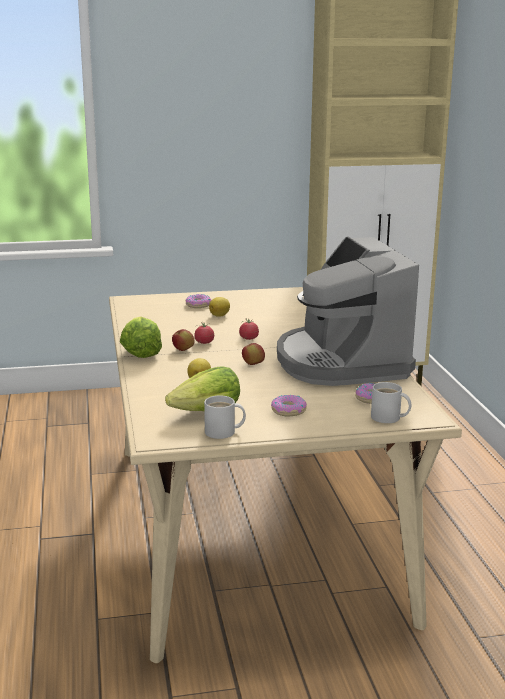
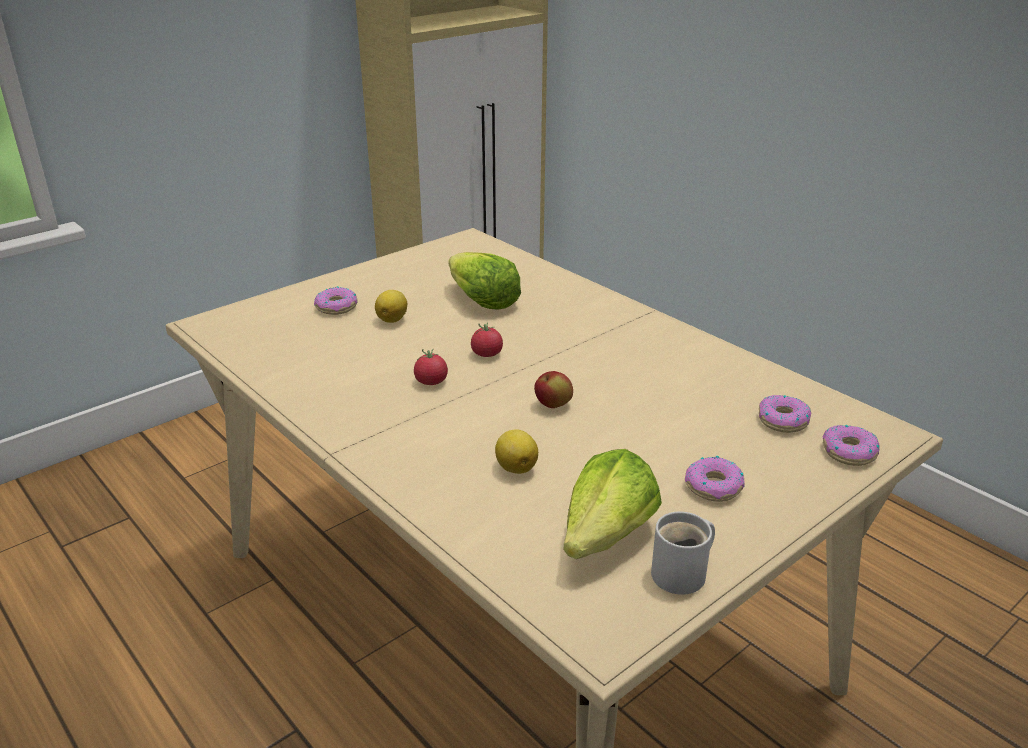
camera: 30 degrees left, 10 degrees up
lettuce [120,317,162,358] -> lettuce moved to [449,252,521,310]
apple [172,329,195,351] -> none
coffee machine [277,237,419,386] -> none
white mug [371,382,411,423] -> donut [823,425,880,466]

